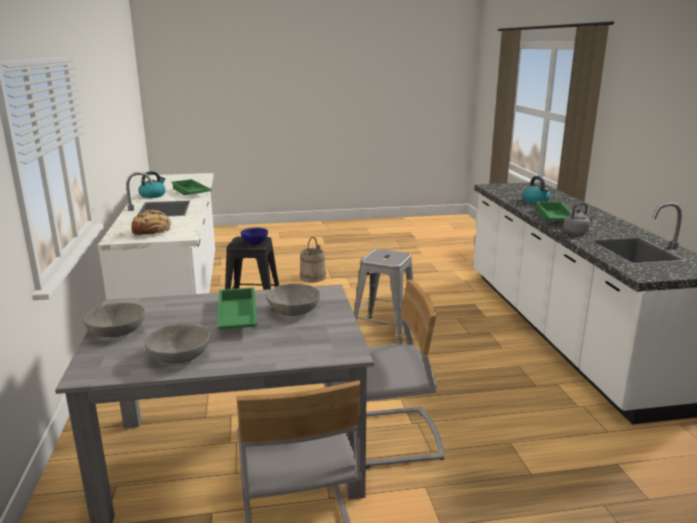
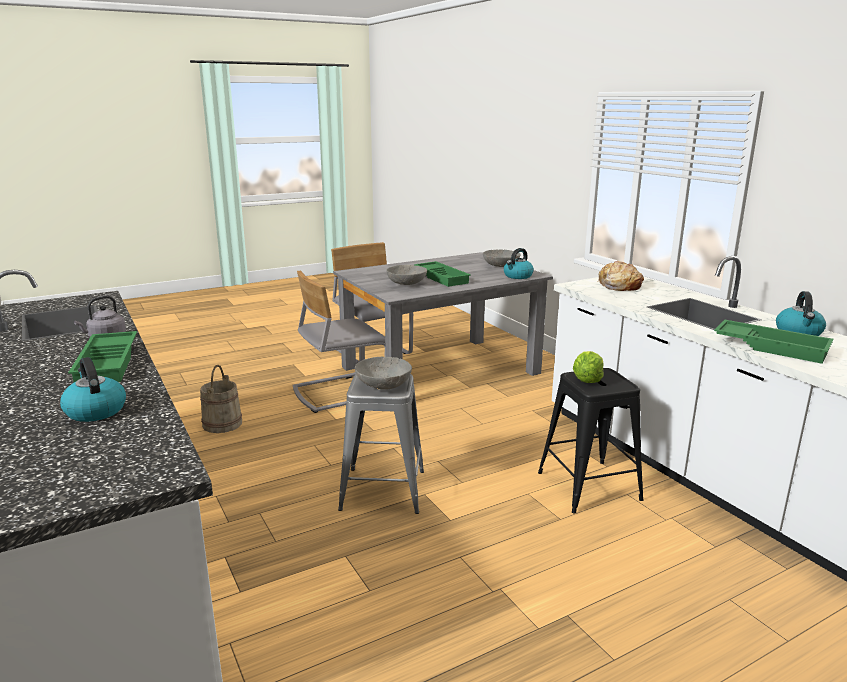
camera: 160 degrees right, 0 degrees up
grey bowl [145,324,210,364] -> grey bowl moved to [355,357,412,390]
blue bowl [241,228,268,245] -> lettuce [573,351,604,383]
beige bucket [300,237,326,282] -> beige bucket moved to [200,365,242,433]
none -> kettle [504,248,534,279]

